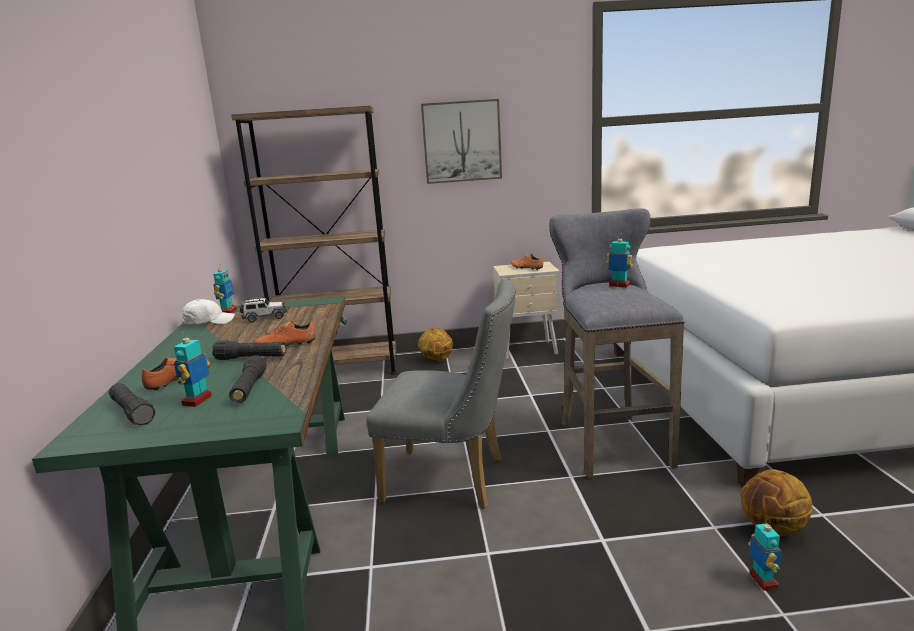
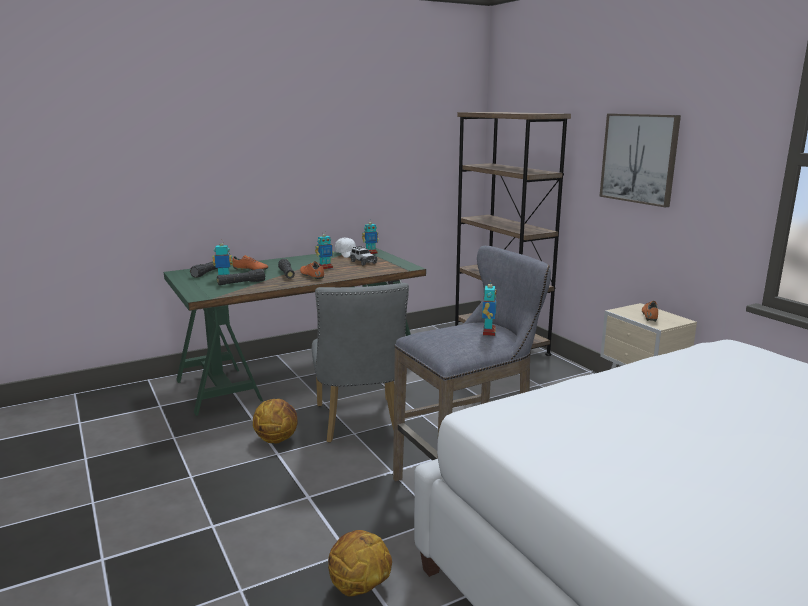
camera: 65 degrees right, 0 degrees up
basketball [418,328,453,362] -> basketball moved to [253,399,297,444]
toy robot [748,519,782,591] -> toy robot moved to [315,231,334,269]

